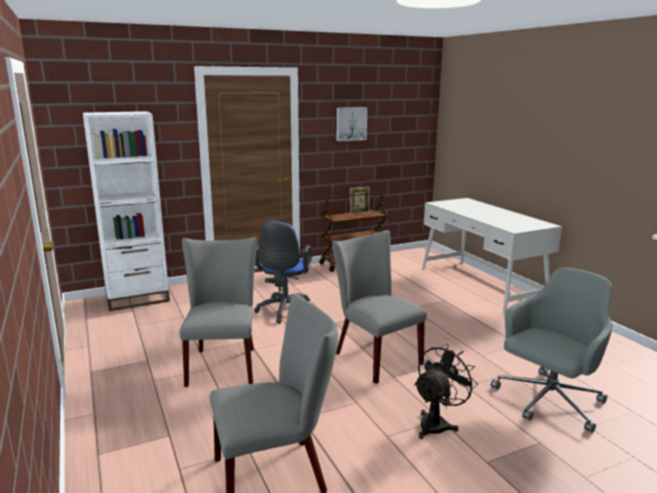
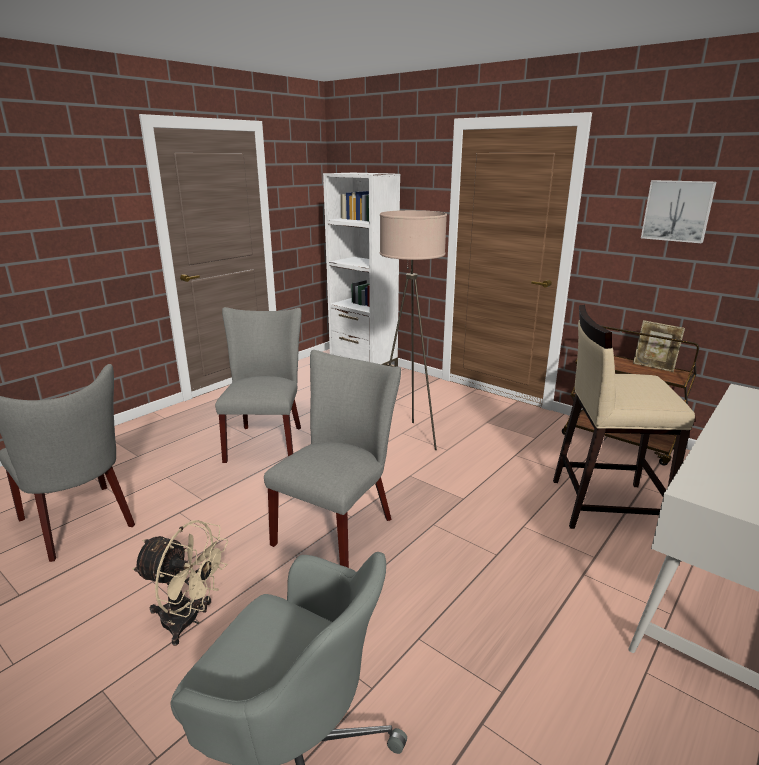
camera: 65 degrees right, 5 degrees up
grey chair [179,237,257,387] -> grey chair turned 60 degrees counterclockwise [215,307,301,463]
blue office chair [254,221,312,323] -> beige floor lamp [380,210,447,450]
black fan [414,343,478,439] -> beige fan [132,520,228,646]
none -> beige stool [553,305,695,529]

